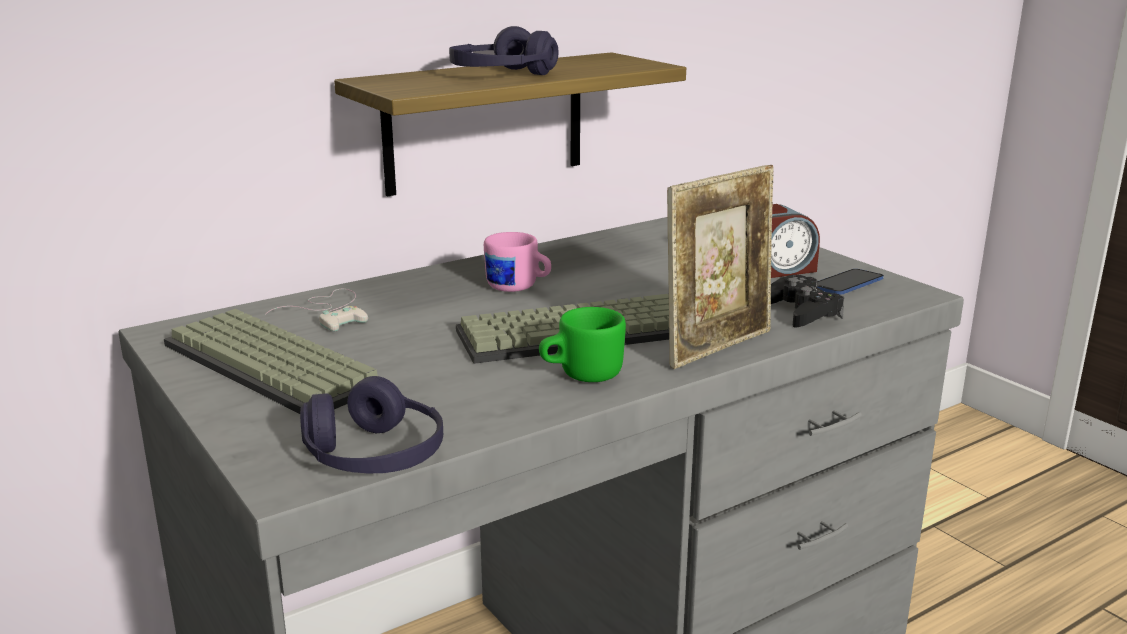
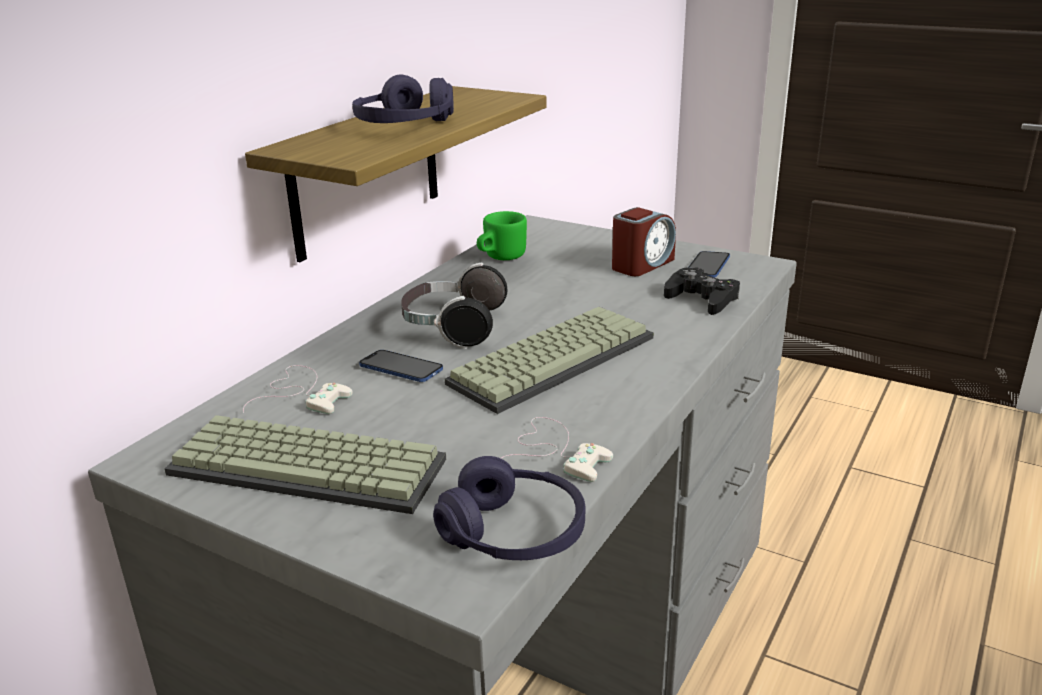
camera: 25 degrees left, 5 degrees up
pink mug [484,232,551,292] -> headphones [401,262,507,349]
green mug [539,307,626,382] -> green mug moved to [477,211,527,260]
picture frame [667,165,774,369] -> none
none -> phone [359,350,443,382]
none -> white game controller [501,417,613,482]

